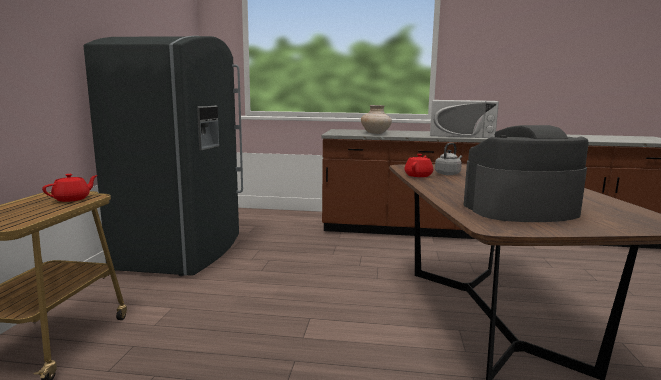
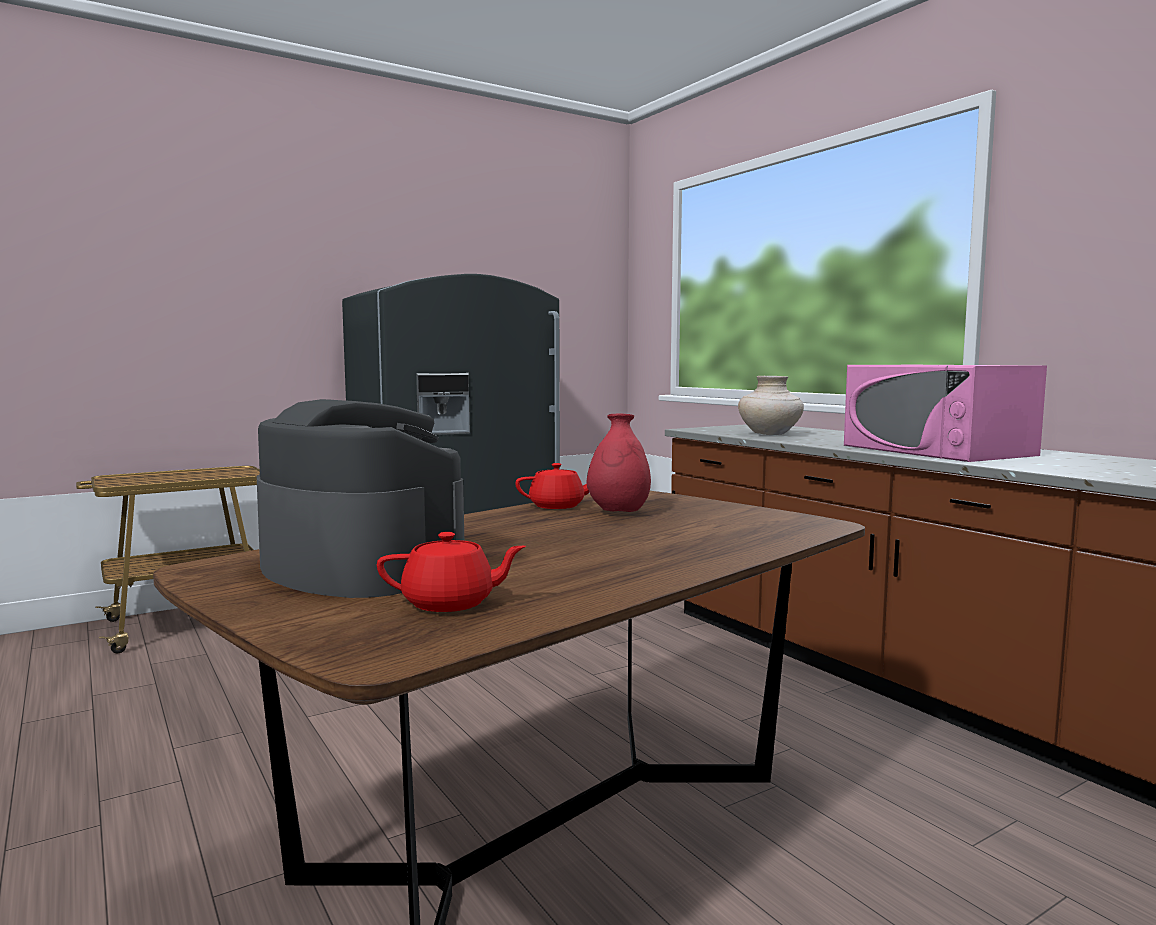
camera: 50 degrees right, 5 degrees down
red teapot [42,174,98,202] -> red teapot moved to [377,532,526,612]
white microwave [430,100,499,138] -> pink microwave [844,365,1047,462]
grey kettle [435,143,462,175] -> red vase [587,414,651,512]

